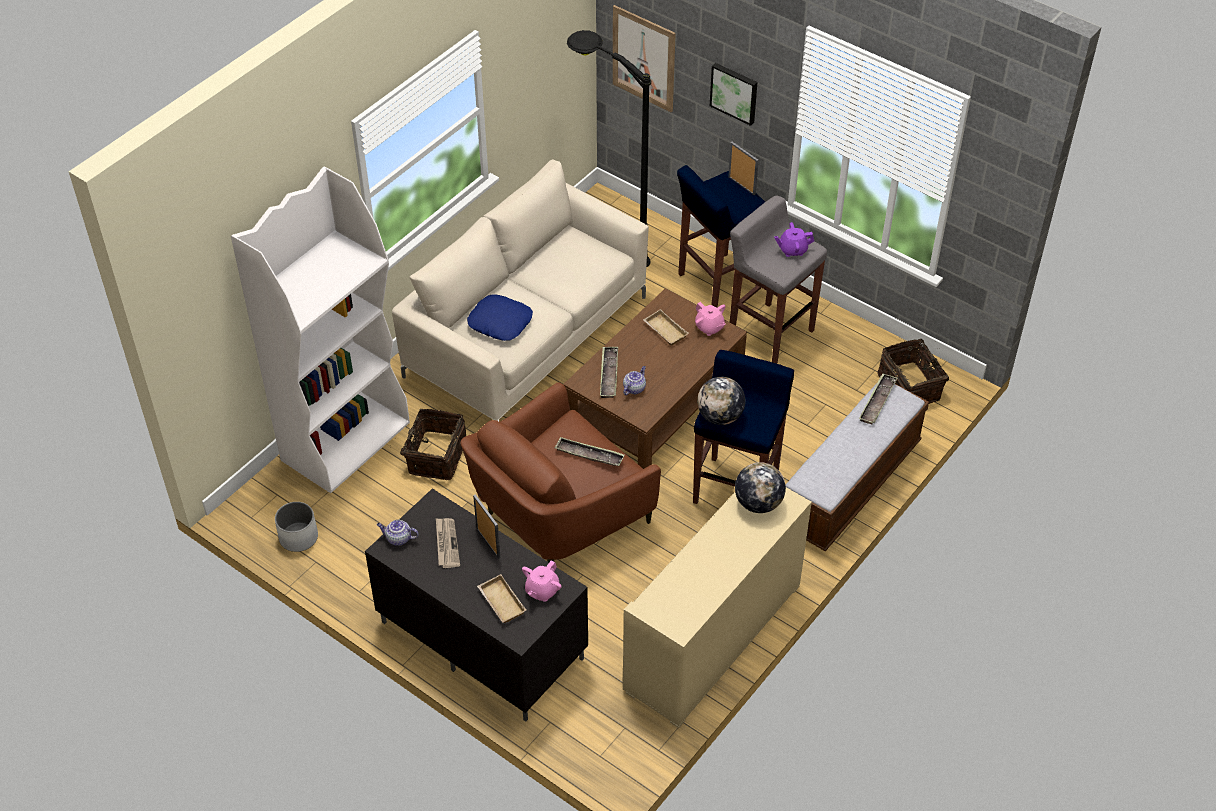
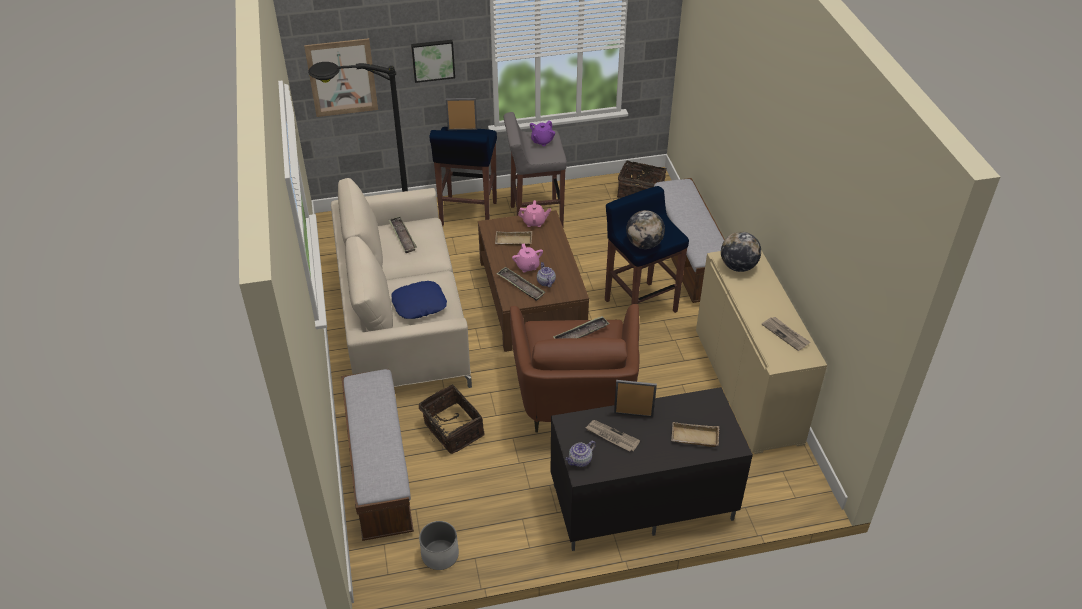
camera: 50 degrees left, 5 degrees down
white bookcase [231,166,410,493] -> bench [341,369,414,541]
pink teapot [522,560,562,602] -> pink teapot moved to [512,243,543,272]
tray [859,373,897,425] -> tray moved to [388,216,417,253]
none -> newspaper [762,317,810,351]

